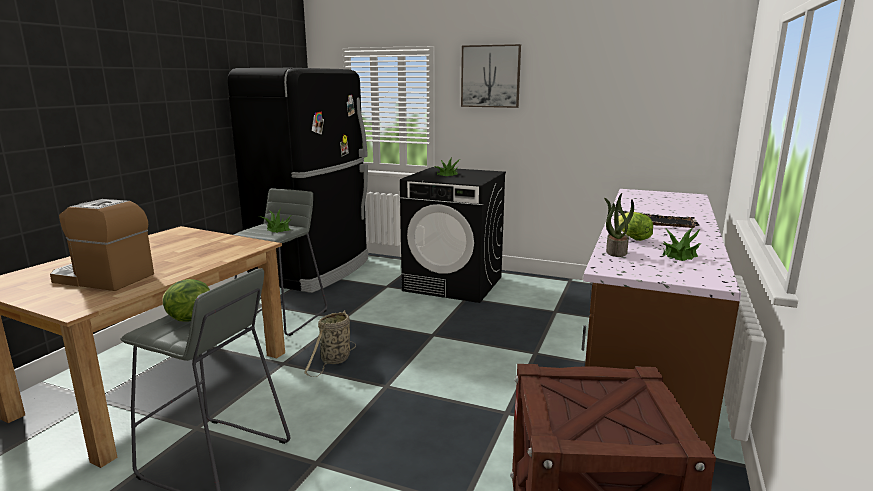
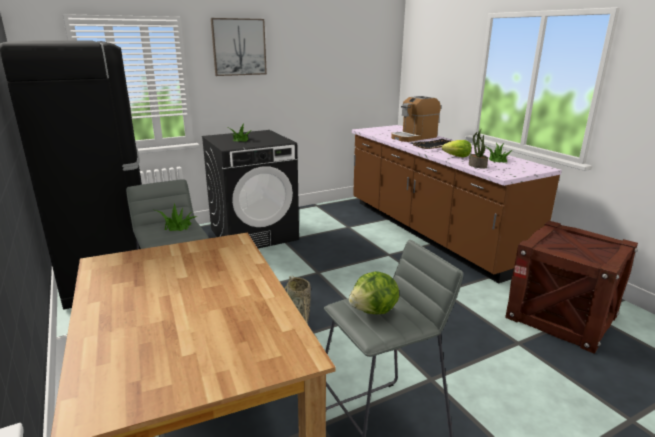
camera: 50 degrees left, 5 degrees up
coffee machine [50,199,154,291] -> coffee machine moved to [391,96,441,142]

